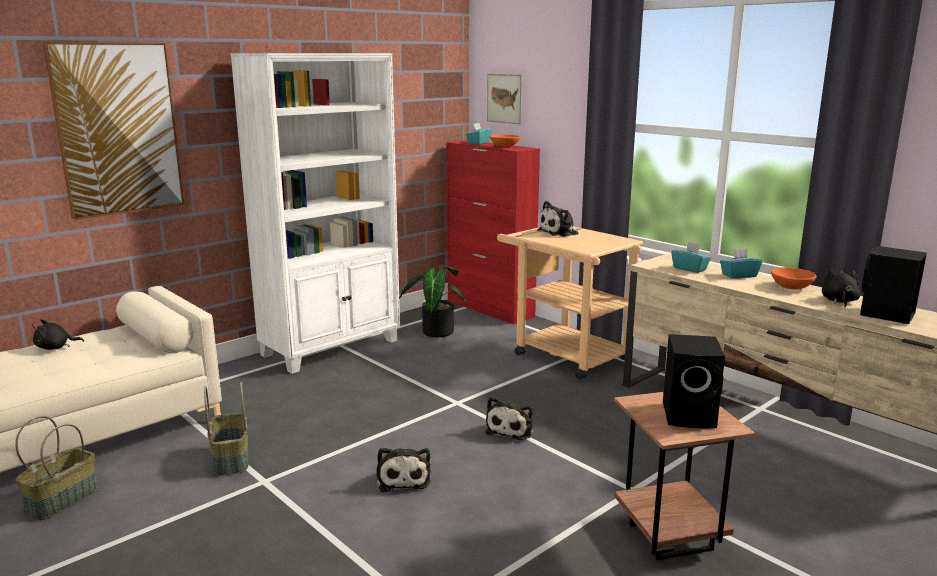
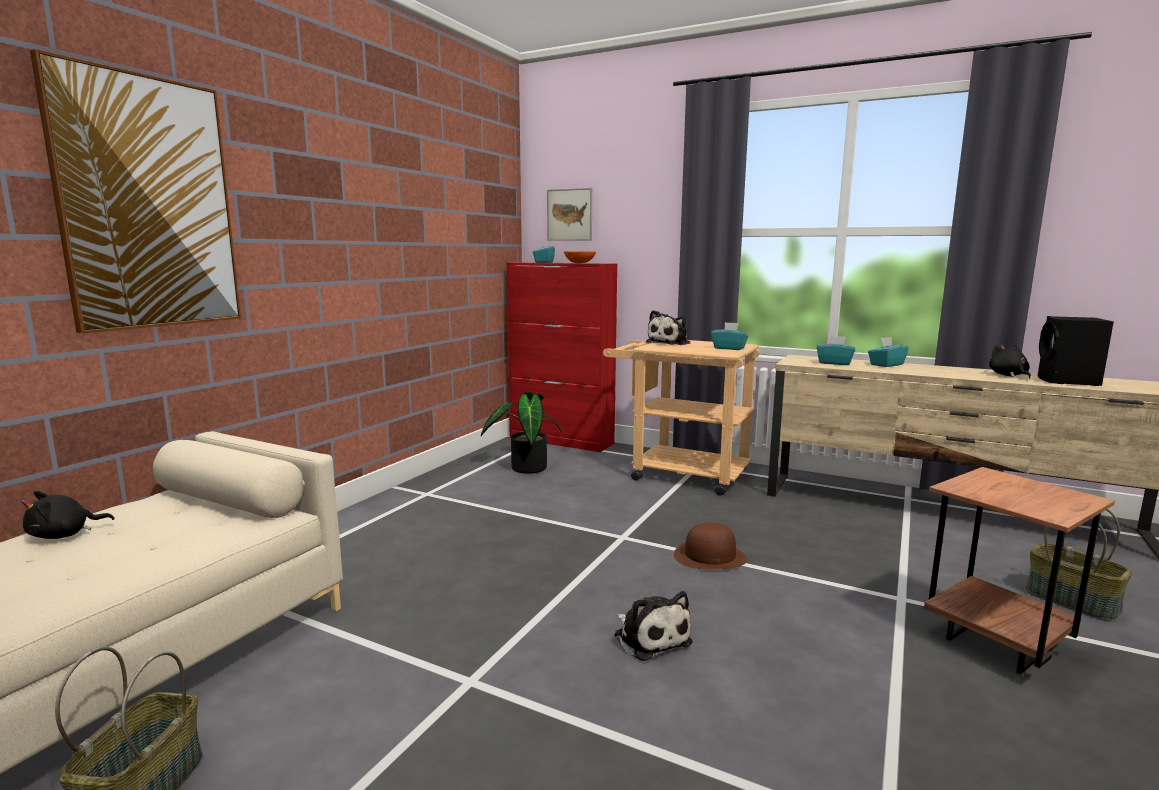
camera: 20 degrees left, 5 degrees down
basket [204,382,248,476] -> basket moved to [1026,509,1132,621]
white bookcase [230,53,400,374] -> none
plush toy [485,396,534,440] -> brown hat [674,522,747,569]
black speaker [663,334,725,428] -> none
orange bowl [771,267,817,289] -> none
none -> turquoise tissue box [711,322,748,350]

